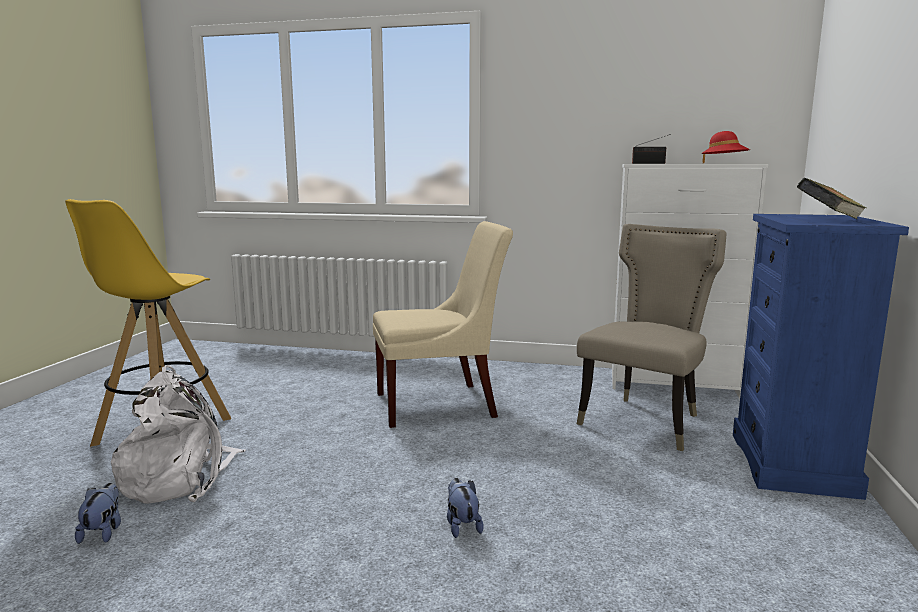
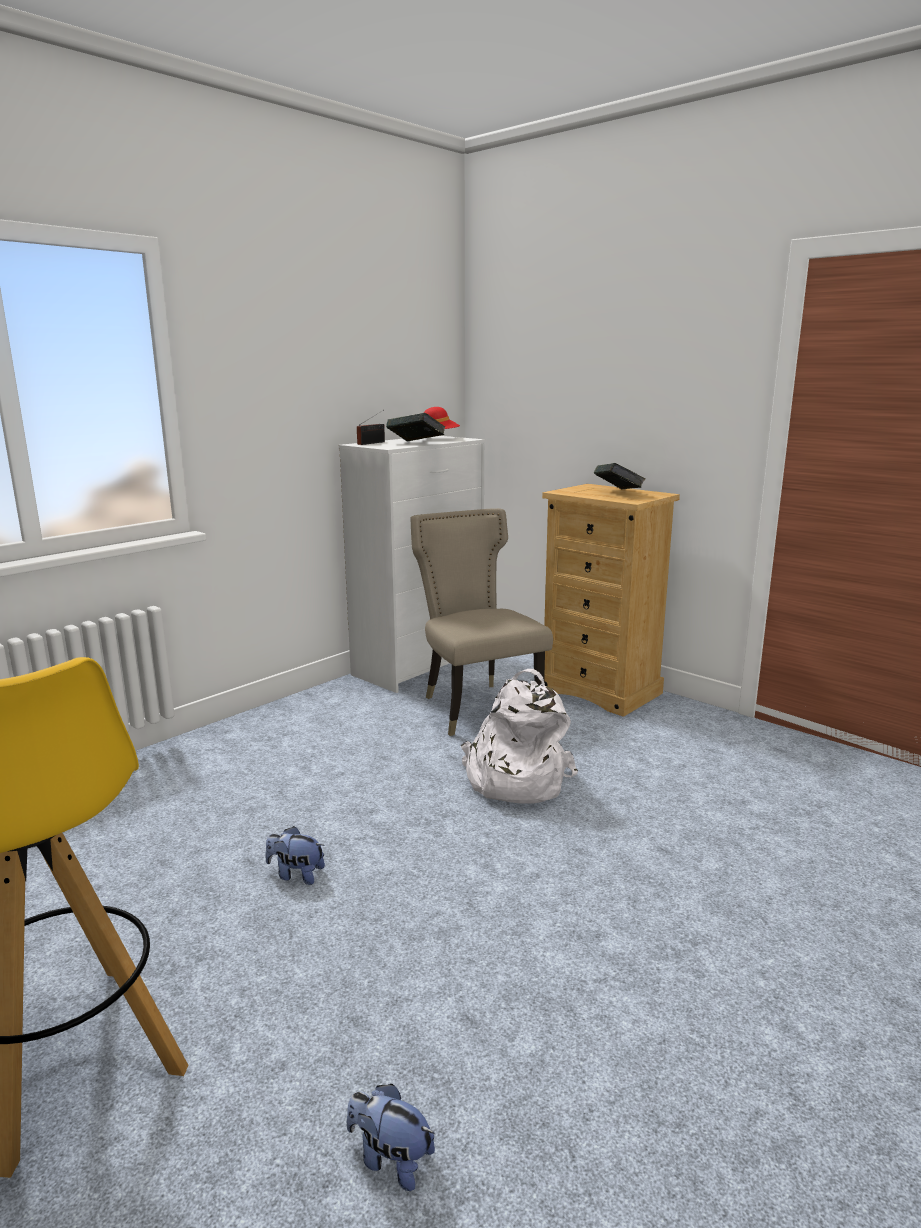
camera: 60 degrees left, 5 degrees up
white backpack [111,365,246,504] -> white backpack moved to [461,669,578,804]
beige chair [373,221,513,428] -> none
plush toy [447,478,484,538] -> plush toy moved to [265,826,325,885]
blue dresser [733,214,909,500] -> beige dresser [542,484,680,717]
none -> book [386,413,445,442]

